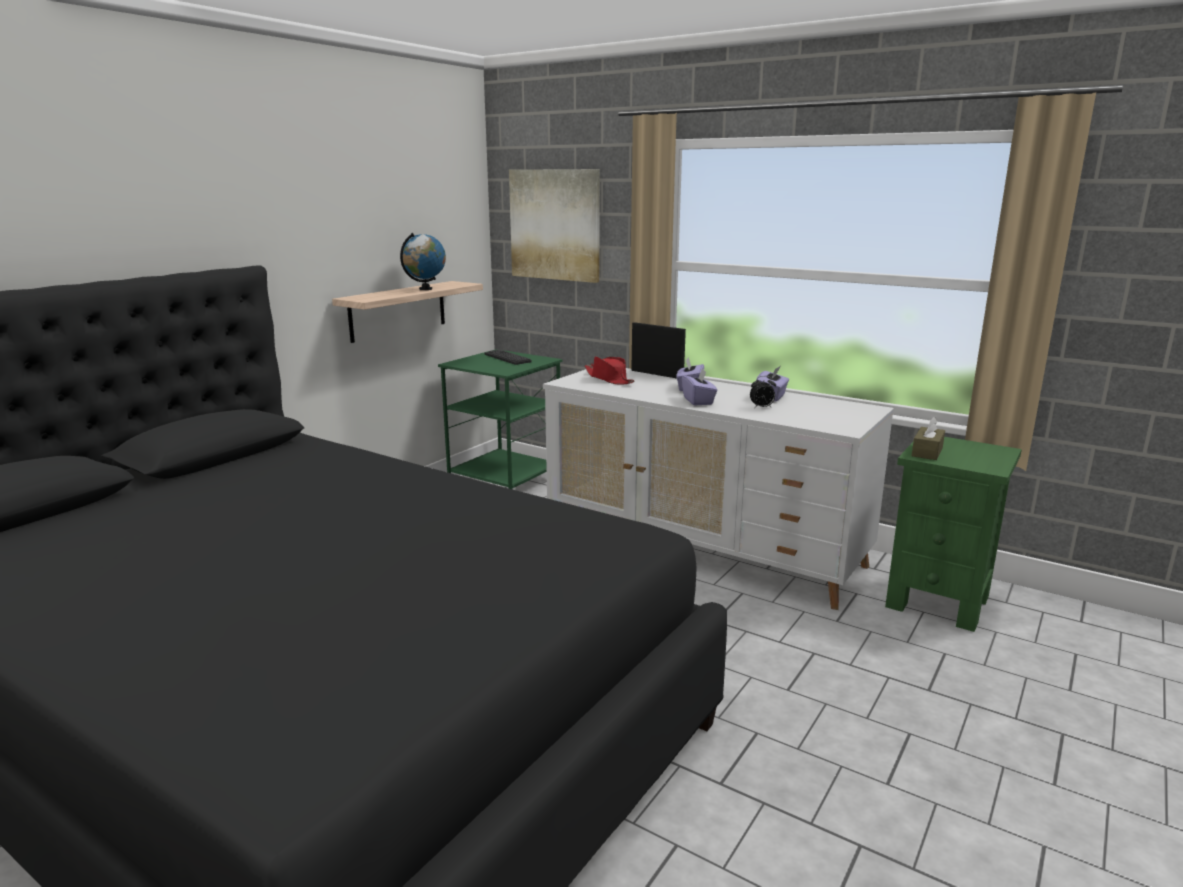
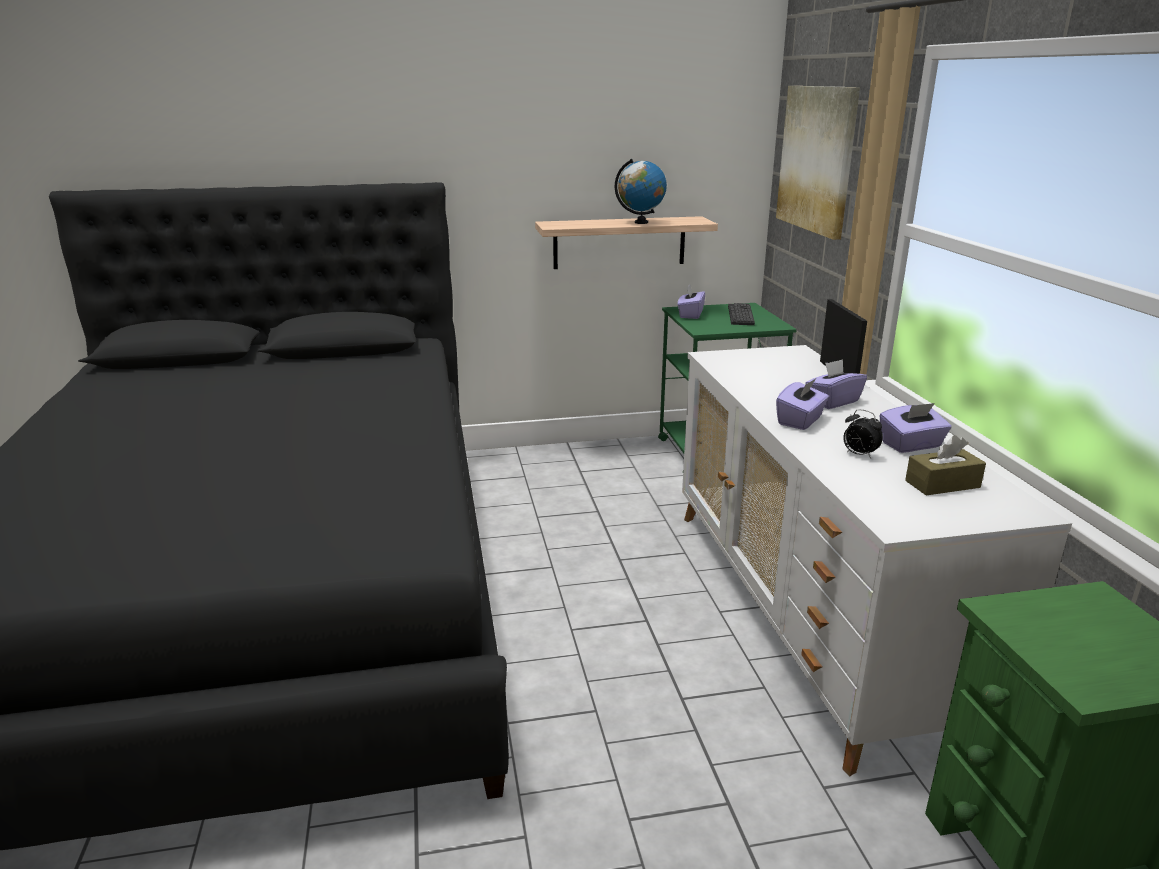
camera: 45 degrees right, 5 degrees up
red hat [585,357,635,385] -> none
brown tissue box [912,416,945,460] -> brown tissue box moved to [905,435,986,495]
none -> purple tissue box [677,285,706,319]

